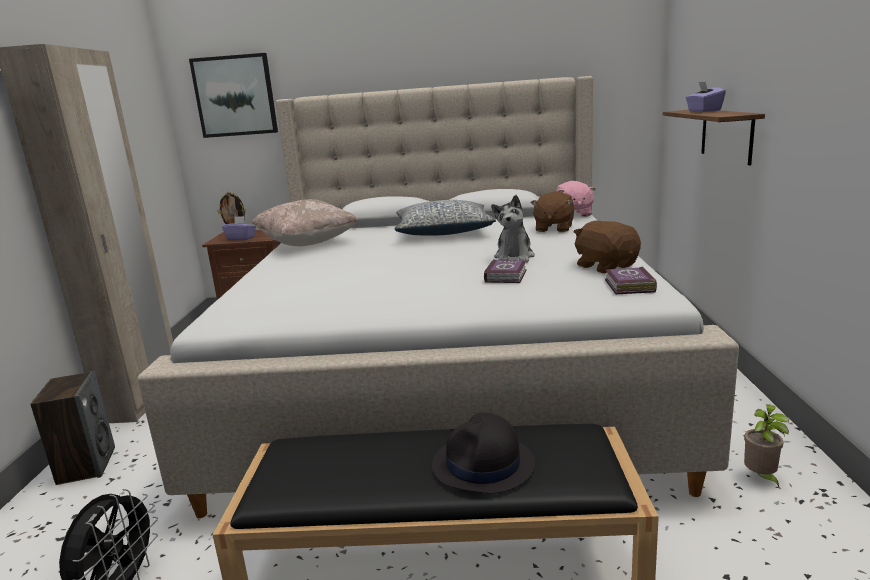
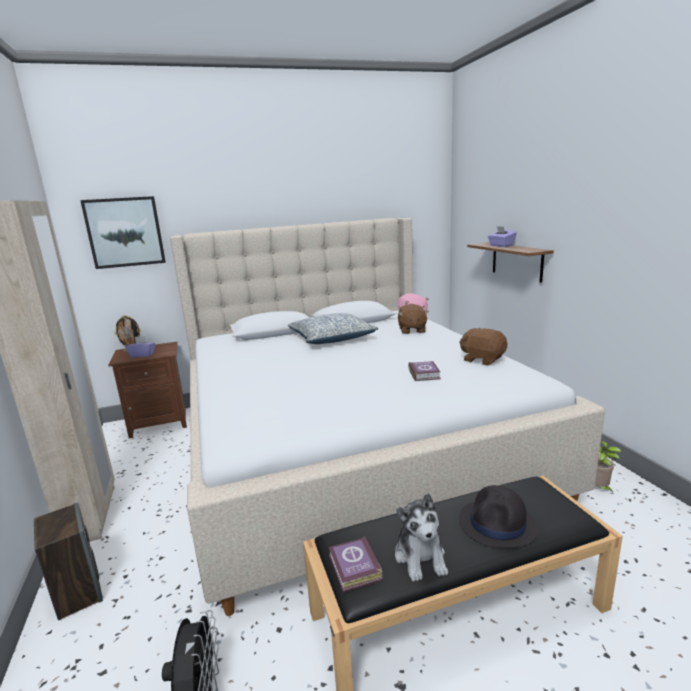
camera: 20 degrees left, 0 degrees up
beige pillow [252,199,358,246] -> none
plush toy [491,195,535,263] -> plush toy moved to [395,493,448,582]
book [605,266,657,294] -> book moved to [329,536,383,593]

